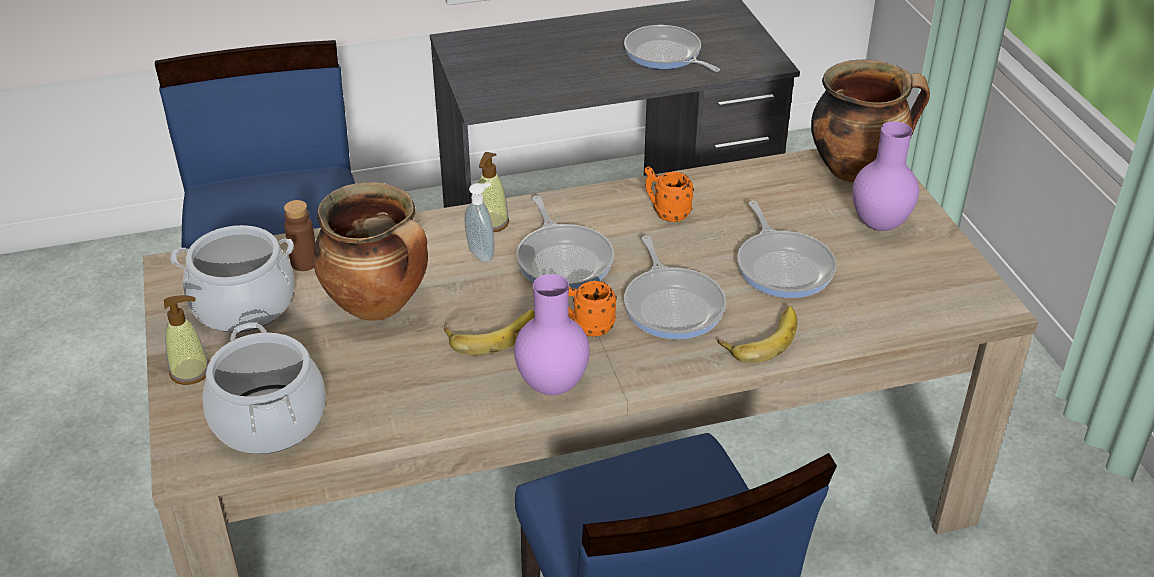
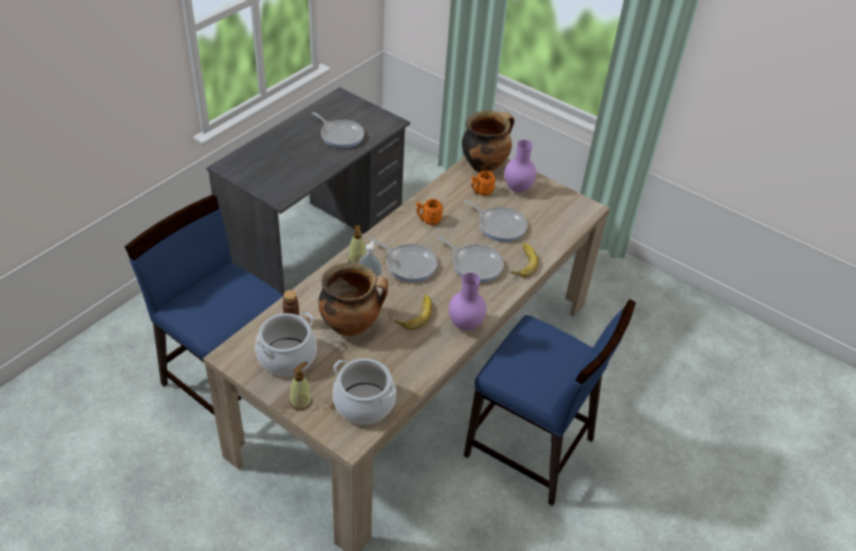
camera: 40 degrees left, 5 degrees up
orange mug [568,281,617,337] -> orange mug moved to [471,171,496,196]
frying pan [624,25,720,72] -> frying pan turned 150 degrees counterclockwise [312,112,364,148]

